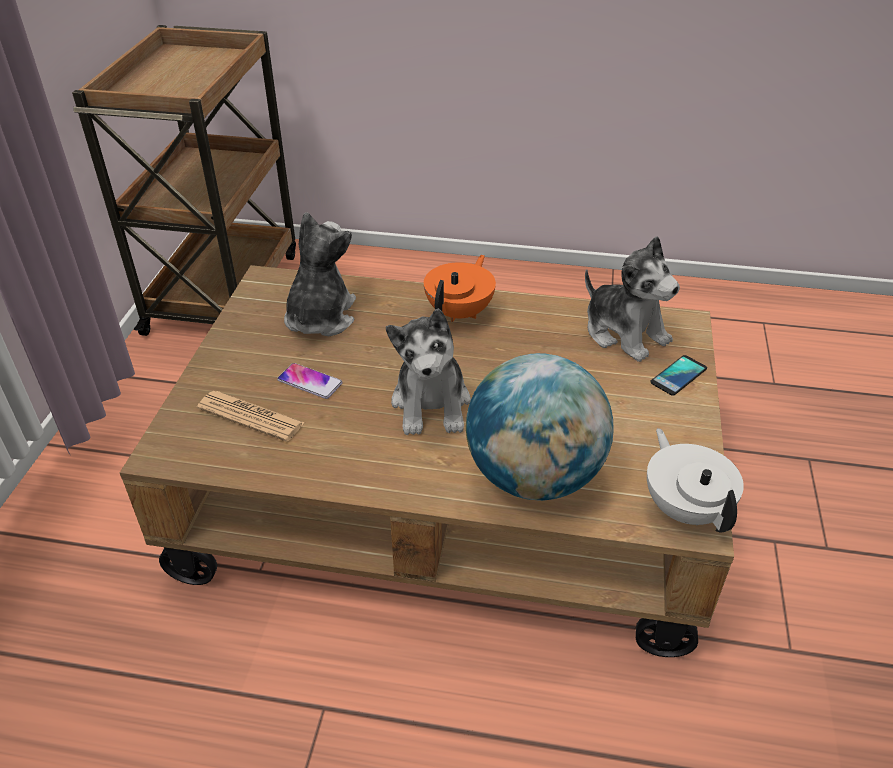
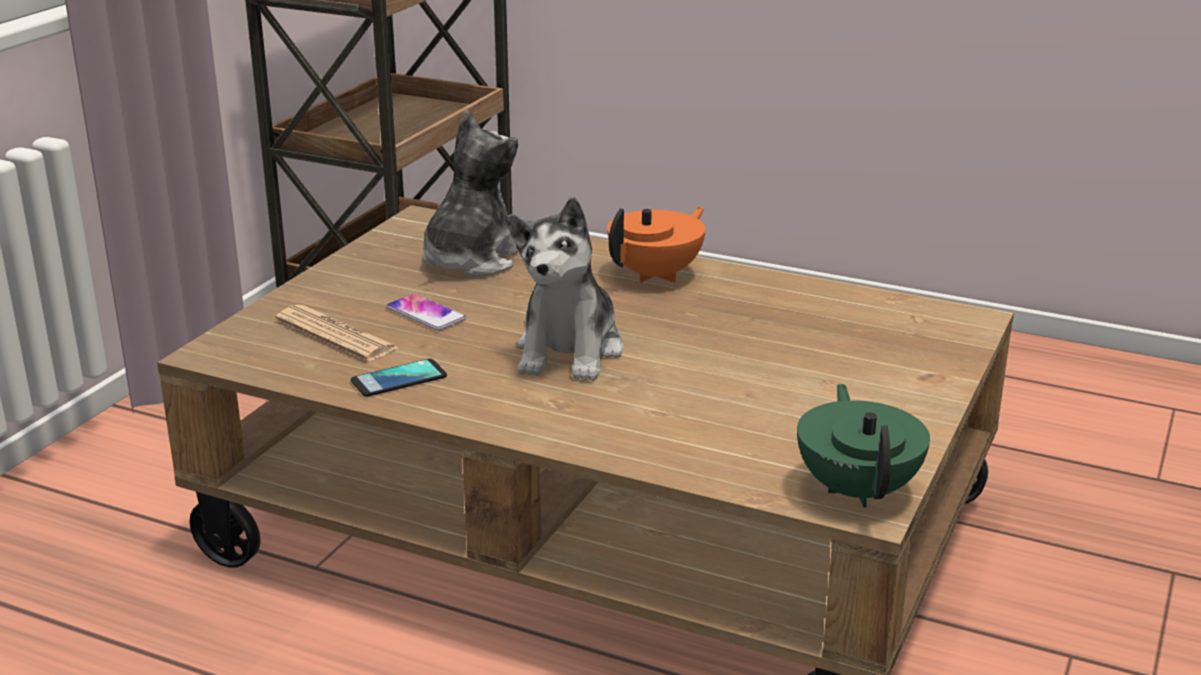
camera: 15 degrees right, 15 degrees down
globe [466,353,614,501] -> none
plush toy [585,236,680,362] -> none
white teapot [647,428,744,532] -> green teapot [797,384,930,508]
phone [650,355,707,396] -> phone moved to [351,359,447,397]

